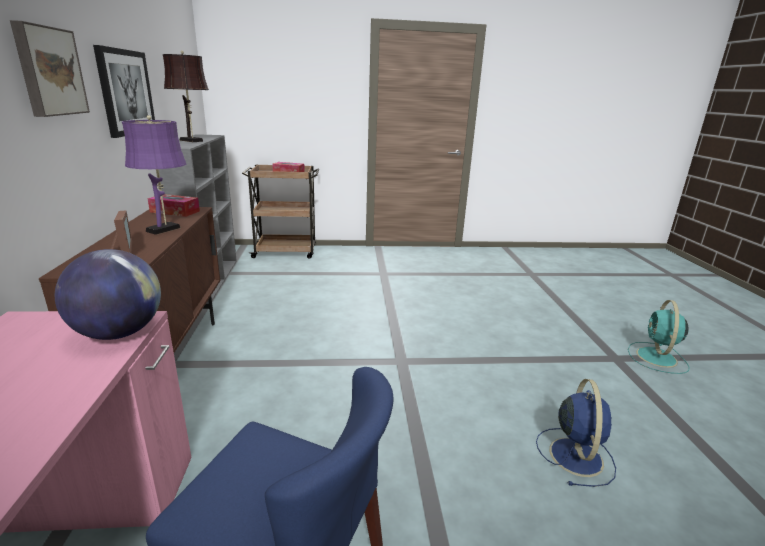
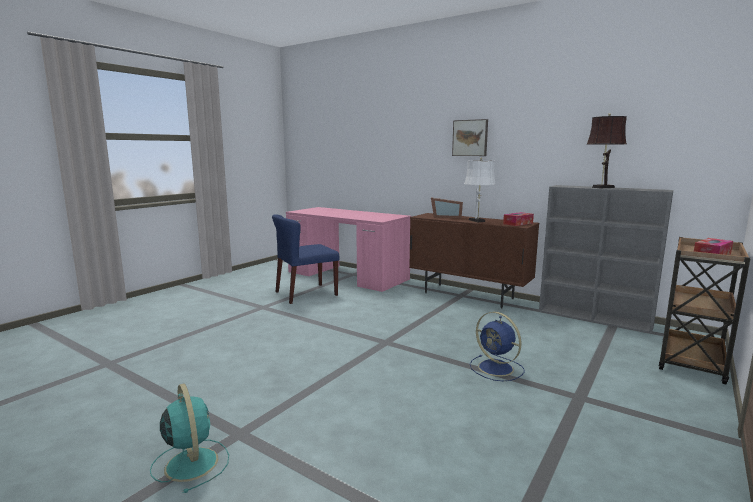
camera: 130 degrees right, 10 degrees down
globe [55,249,161,340] -> none
picture [93,45,155,138] -> none
purple table lamp [122,115,187,235] -> white table lamp [464,157,496,223]
blue fan [536,379,616,487] -> blue fan moved to [470,312,524,381]

